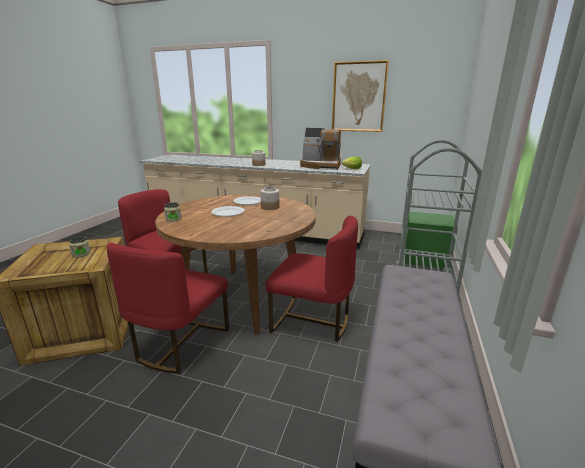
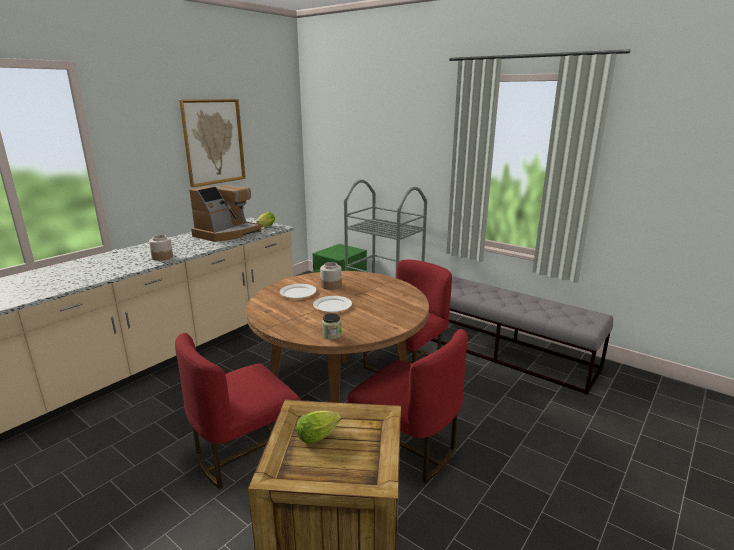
camera: 70 degrees left, 0 degrees up
jar [69,236,90,257] -> lettuce [296,411,341,444]

